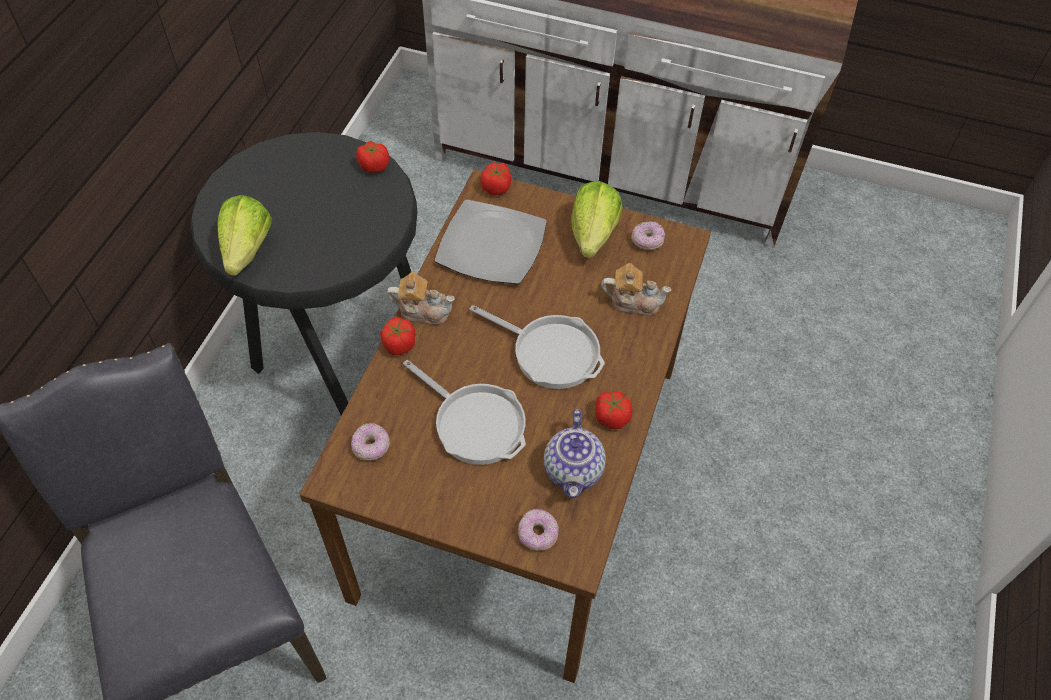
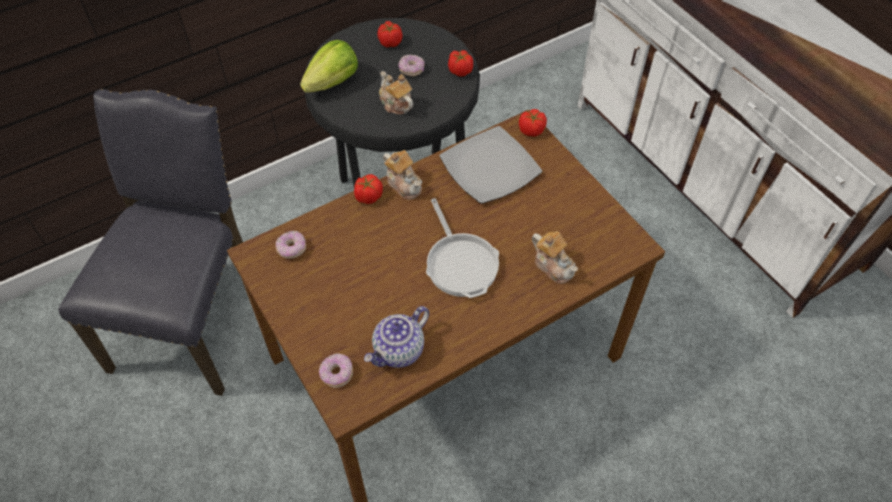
camera: 40 degrees right, 0 degrees up
frying pan [403,360,526,465] -> none
lettuce [571,181,623,258] -> none
tomato [595,391,632,429] -> tomato moved to [377,21,403,48]
donut [631,221,665,250] -> donut moved to [398,55,425,76]
none -> teapot [379,71,413,115]

